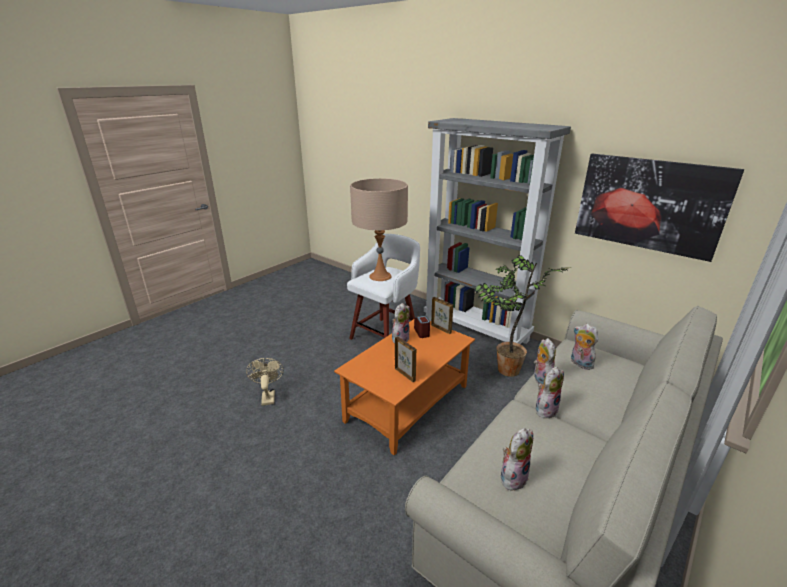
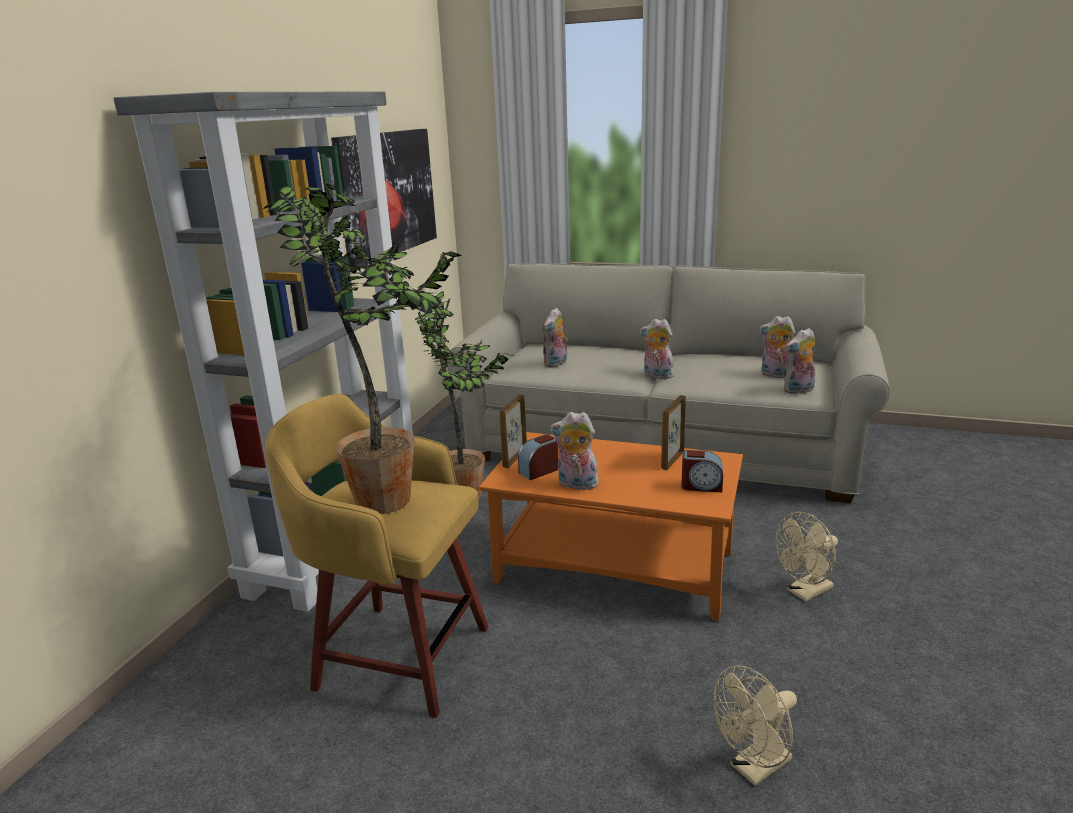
camera: 110 degrees left, 5 degrees down
white stool [347,234,420,340] -> yellow stool [265,394,488,718]
beige table lamp [350,178,408,281] -> potted plant [263,180,462,514]
plush toy [534,338,556,385] -> plush toy moved to [784,328,815,394]
none -> alarm clock [681,450,723,492]
none -> beige fan [775,512,838,602]

